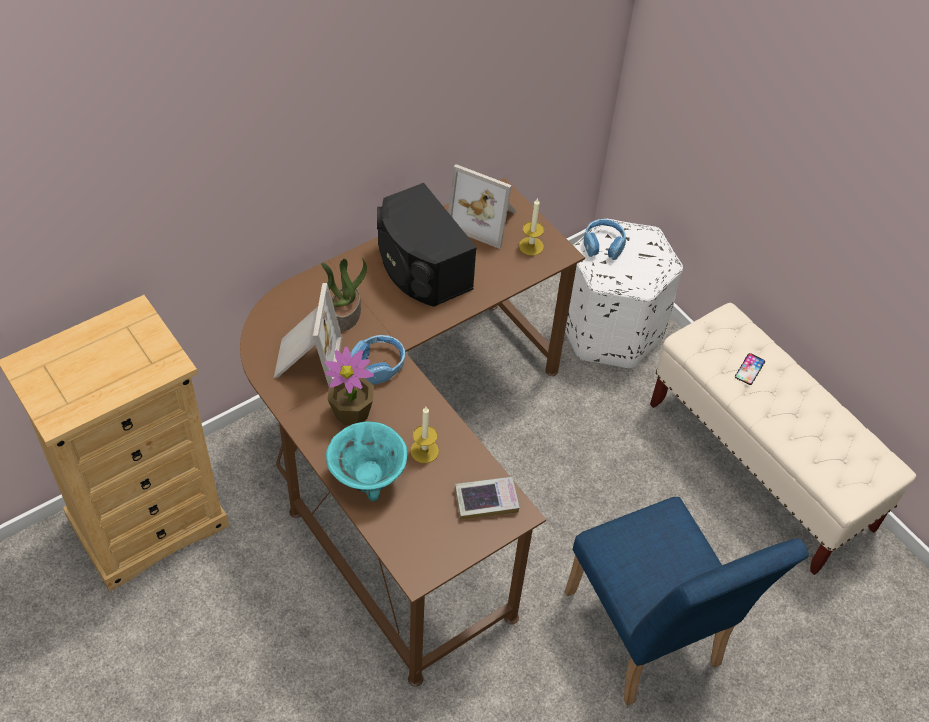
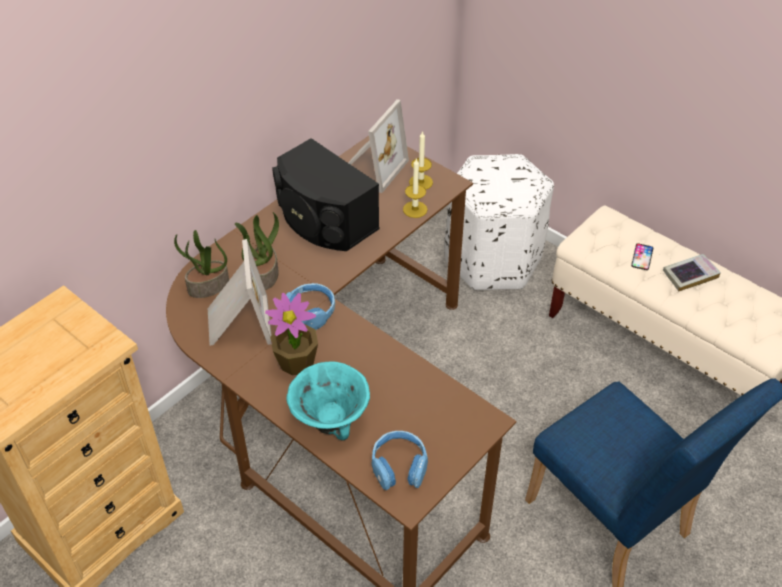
camera: 10 degrees left, 5 degrees down
candle [410,407,439,463] -> candle moved to [403,158,428,218]
picture frame [448,164,517,249] -> picture frame turned 75 degrees counterclockwise [348,99,409,193]
book [455,477,520,520] -> book moved to [663,254,721,291]
blue headphones [584,219,626,260] -> blue headphones moved to [372,431,428,490]
none -> potted plant [174,230,229,298]

